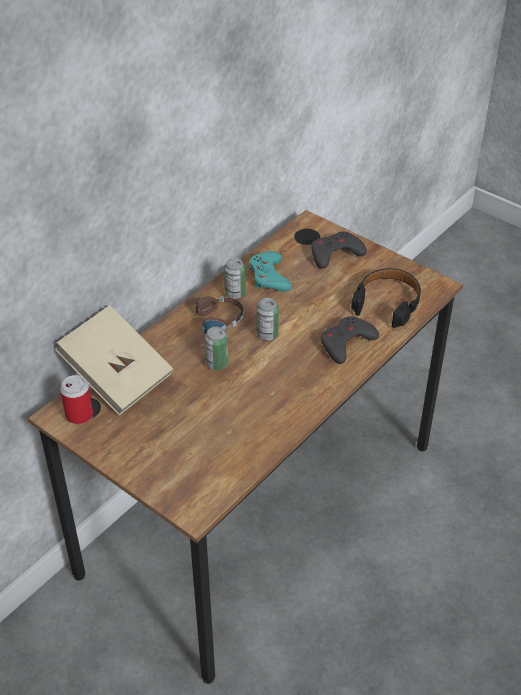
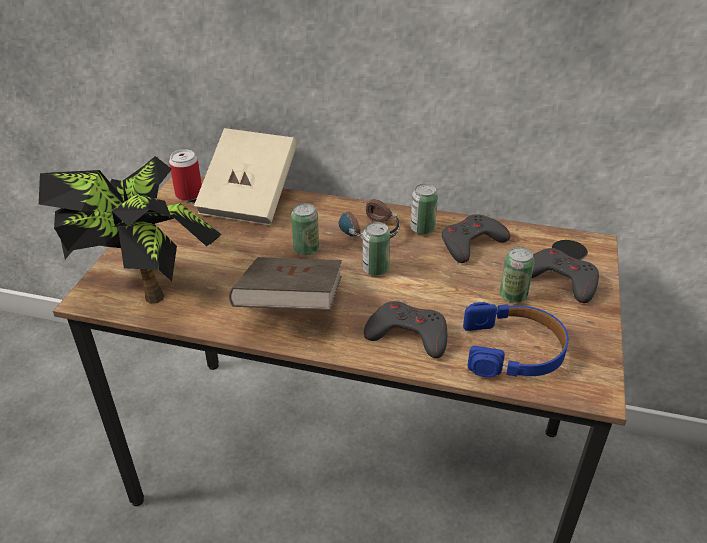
camera: 65 degrees right, 5 degrees down
turquoise game controller [249,251,292,292] -> grey game controller [442,214,510,263]
black headphones [351,268,421,328] -> blue headphones [463,302,569,378]
none -> potted plant [39,156,222,304]
none -> brown book [229,257,342,310]
none -> can [500,247,535,303]

